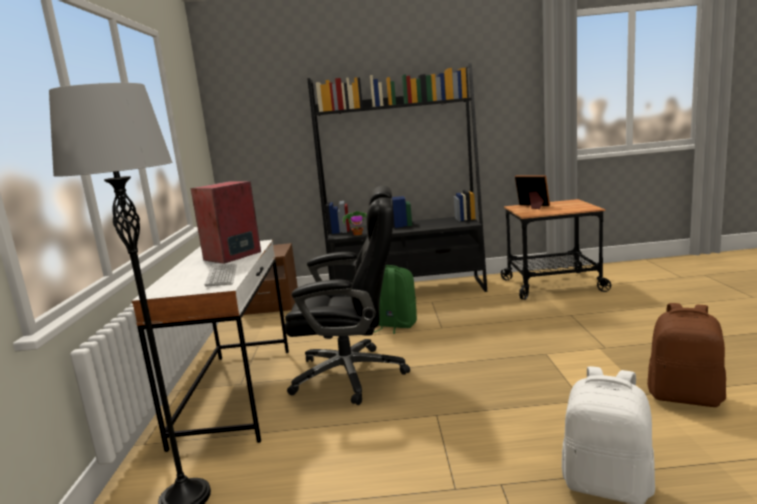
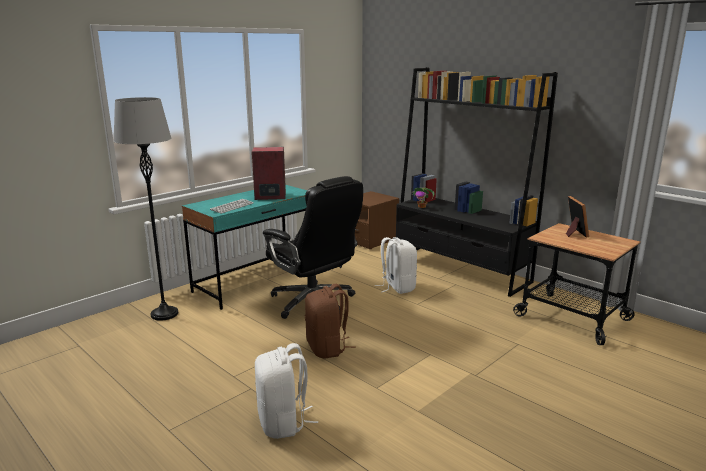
camera: 45 degrees right, 5 degrees up
white desk [132,240,289,452] -> turquoise desk [182,185,307,310]
green backpack [374,265,417,334] -> white backpack [375,237,417,294]
brown backpack [647,303,726,407] -> brown backpack moved to [305,284,356,358]

